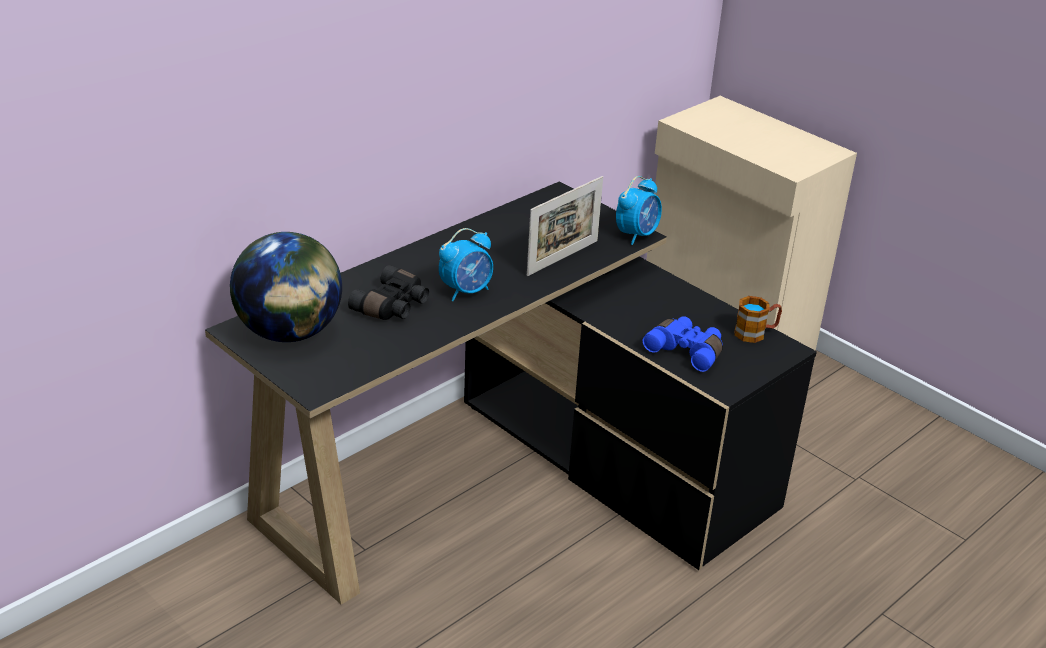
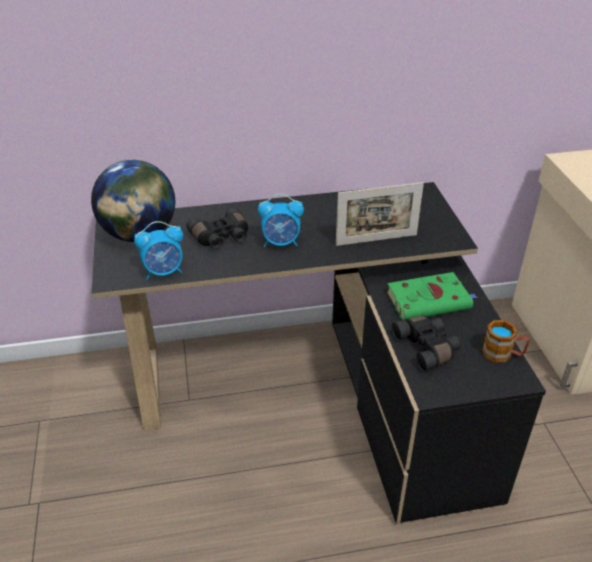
camera: 35 degrees right, 5 degrees up
alarm clock [616,176,662,245] -> alarm clock moved to [134,221,183,280]
blue binoculars [643,316,723,372] -> black binoculars [392,316,461,371]
none -> green book [387,272,478,320]

